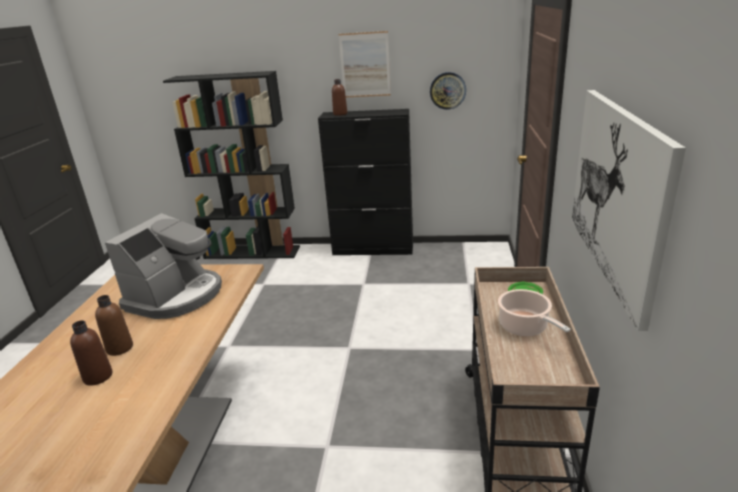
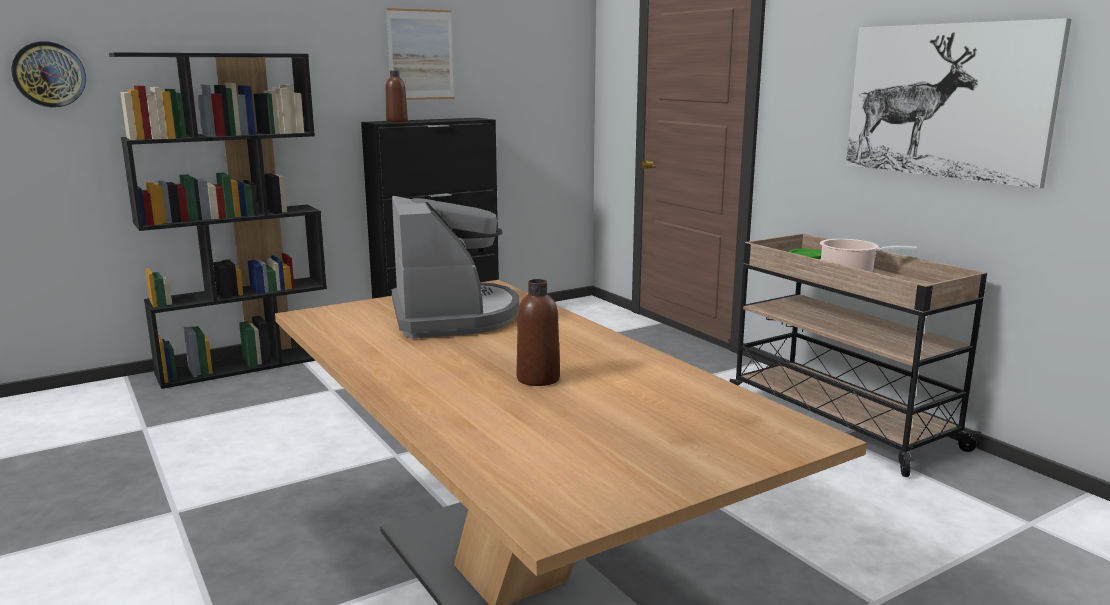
camera: 40 degrees left, 10 degrees down
brown bottle [95,295,133,356] -> none
wall clock [430,72,466,110] -> wall clock moved to [11,41,86,107]

